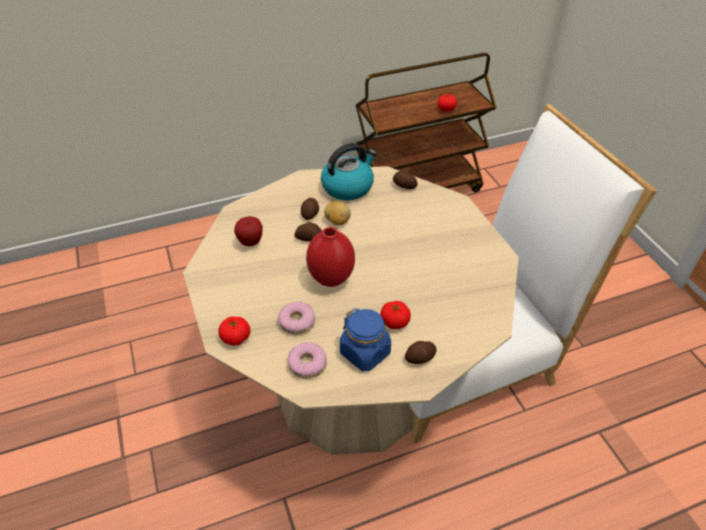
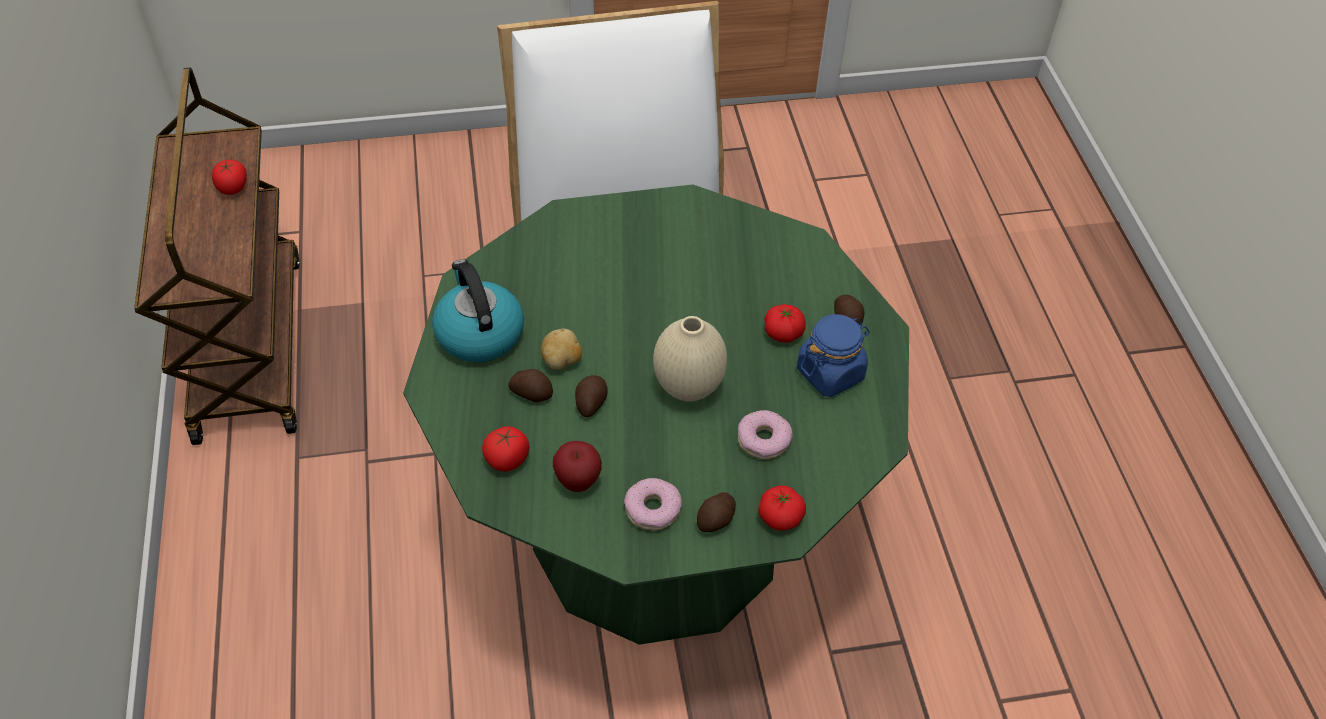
camera: 80 degrees left, 5 degrees up
beige dining table [183,166,519,455] -> green dining table [403,185,909,645]
donut [288,342,327,378] -> donut moved to [624,478,682,530]
red vase [306,227,355,287] -> beige vase [653,316,727,401]
potato [393,170,418,189] -> potato moved to [697,492,736,532]
none -> tomato [482,426,530,472]

